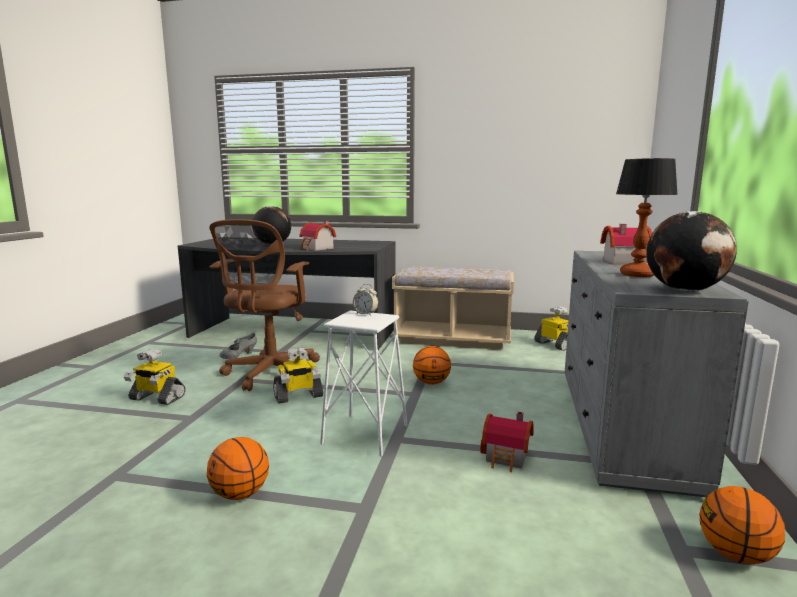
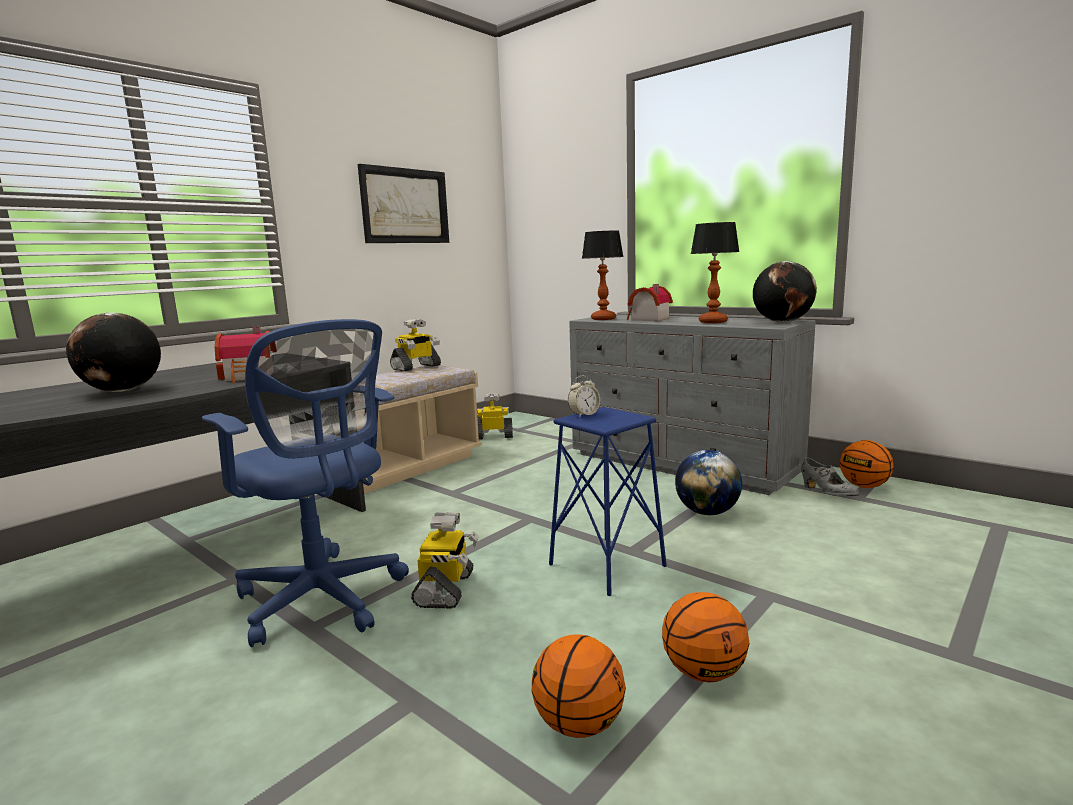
camera: 60 degrees left, 0 degrees up
toy robot [124,349,186,405] -> toy robot moved to [390,319,441,372]
brown office chair [209,219,320,391] -> blue office chair [202,319,409,647]
grey shoe [219,333,257,359] -> grey shoe moved to [801,457,859,496]
white stool [320,311,408,456] -> blue stool [549,407,667,596]
basketball [413,346,451,385] -> basketball moved to [532,634,626,738]
toy house [480,412,534,472] -> globe [675,450,742,515]
none -> picture [358,164,449,243]
none -> table lamp [582,231,624,320]

